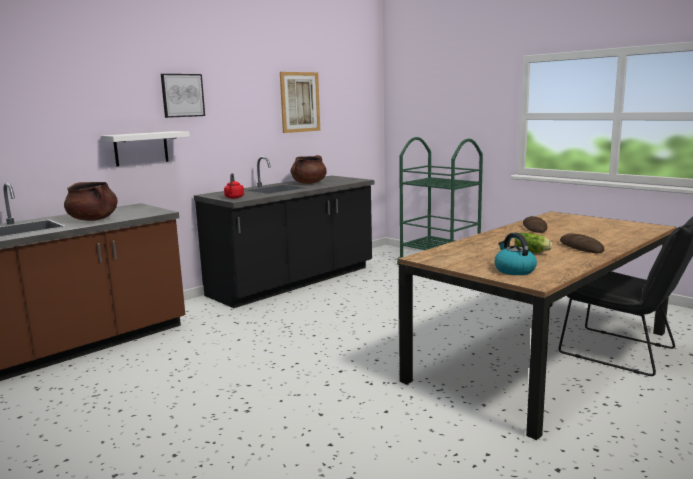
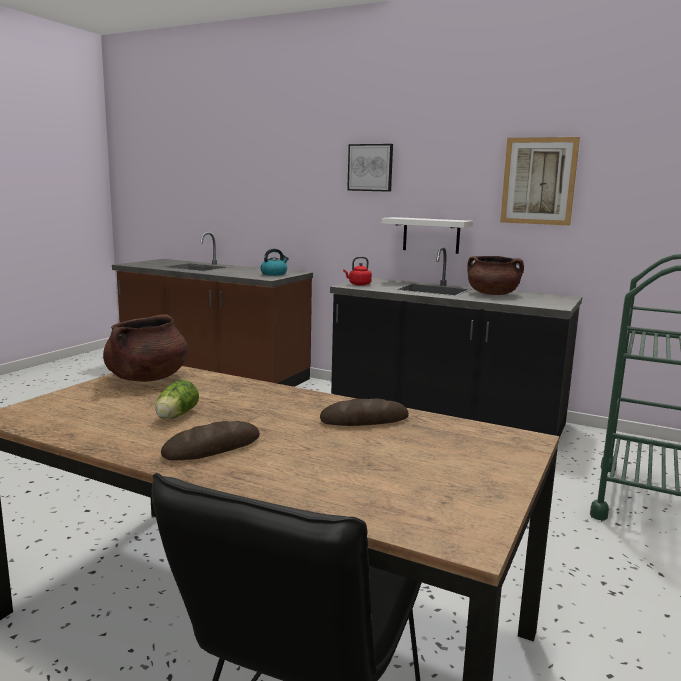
camera: 70 degrees right, 0 degrees up
brown cooking pot [64,182,117,221] -> brown cooking pot moved to [103,314,188,382]
white shelf [101,131,190,167] -> white shelf moved to [382,217,473,254]
kettle [494,233,537,275] -> kettle moved to [260,249,289,276]

